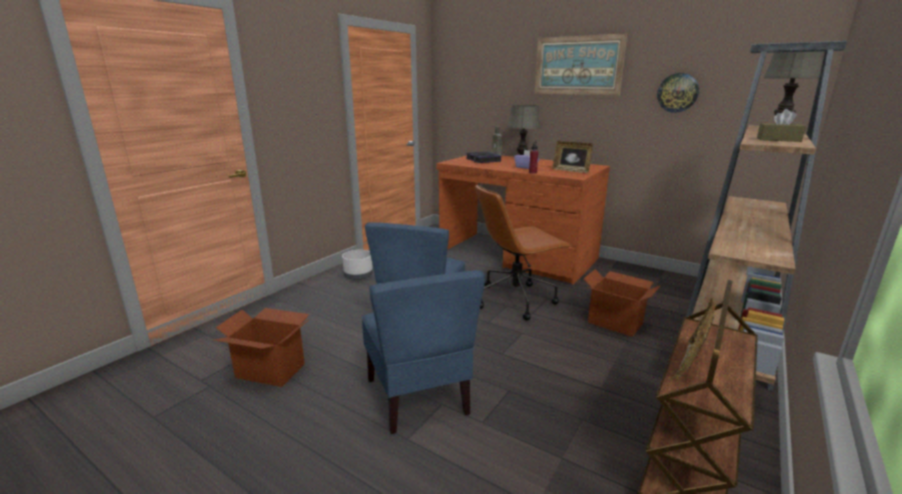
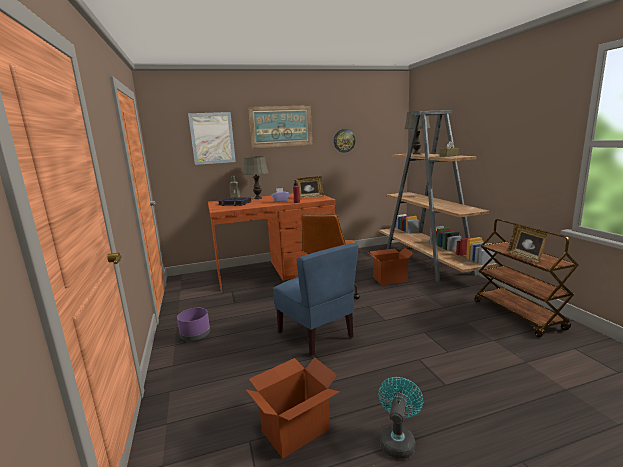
camera: 50 degrees left, 5 degrees down
grey planter [342,250,373,280] -> purple planter [177,308,210,341]
blue chair [361,270,485,434] -> none
none -> picture [188,112,236,165]
none -> turquoise fan [378,377,423,459]

